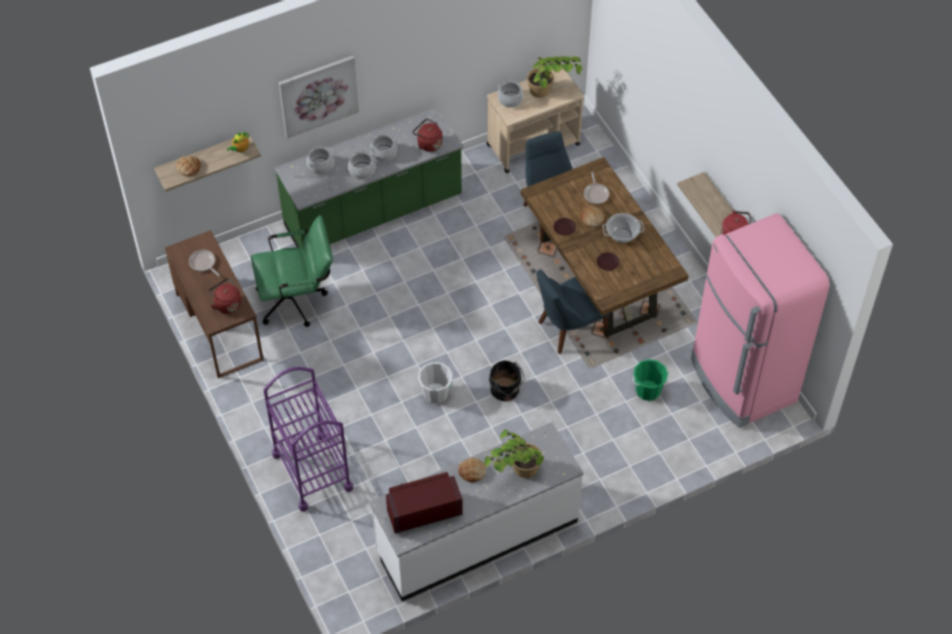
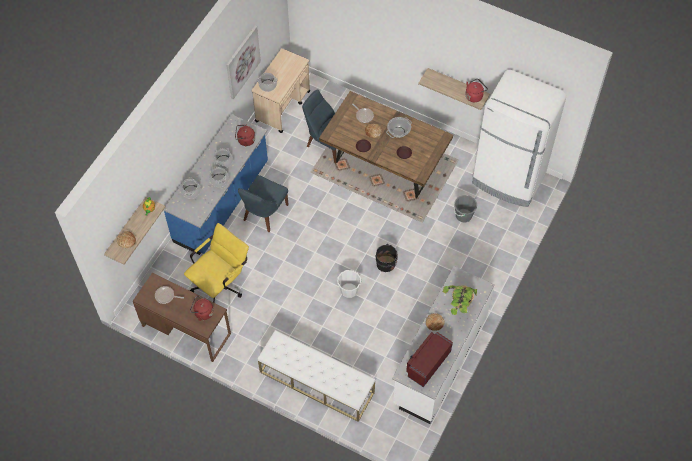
camera: 35 degrees left, 5 degrees up
green office chair [251,215,333,327] -> yellow office chair [184,223,249,302]
purple cart [264,367,353,512] -> white bench [258,330,375,422]
green counter [275,107,464,248] -> blue counter [163,114,268,255]
picture [279,56,359,139] -> picture moved to [226,26,261,99]
potted plant [527,56,582,98] -> none
blue chair [536,269,610,354] -> blue chair moved to [238,175,289,232]
green bucket [633,359,668,401] -> grey bucket [454,195,477,223]
pink fridge [691,213,829,428] -> white fridge [472,70,566,207]

